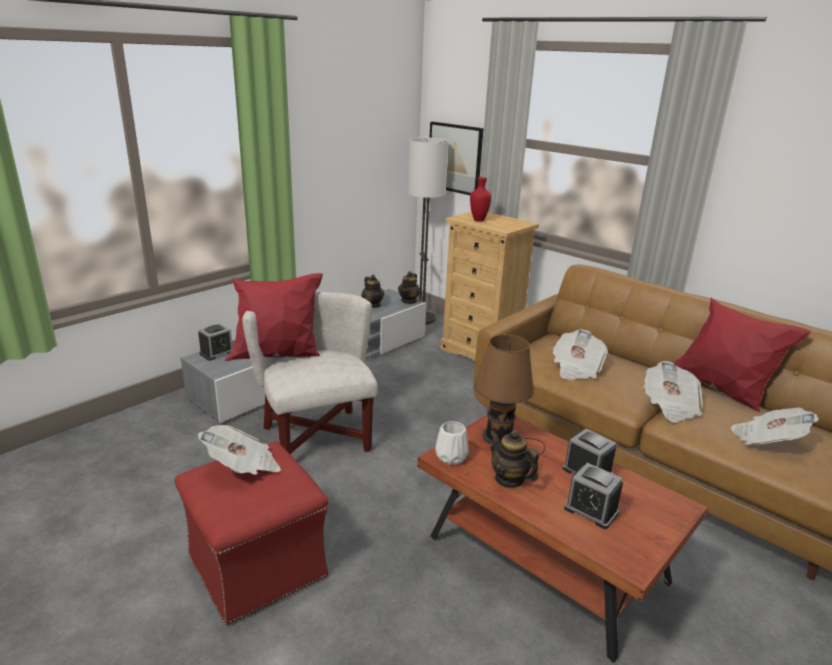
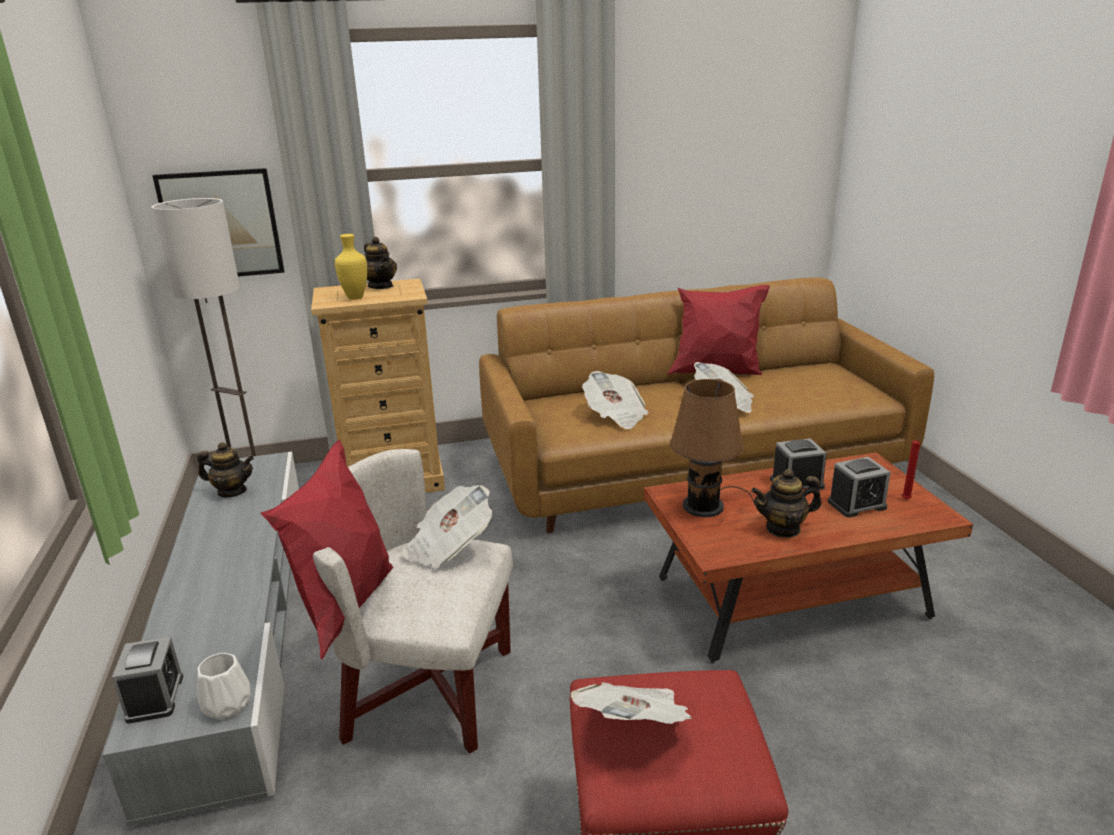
camera: 55 degrees left, 0 degrees up
teapot [398,271,420,304] -> teapot moved to [364,237,397,289]
white vase [435,421,469,465] -> white vase moved to [197,653,251,720]
red vase [470,177,491,222] -> yellow vase [335,234,367,300]
newspaper [731,407,819,445] -> newspaper moved to [401,485,492,568]
none -> red candle [902,437,925,500]

